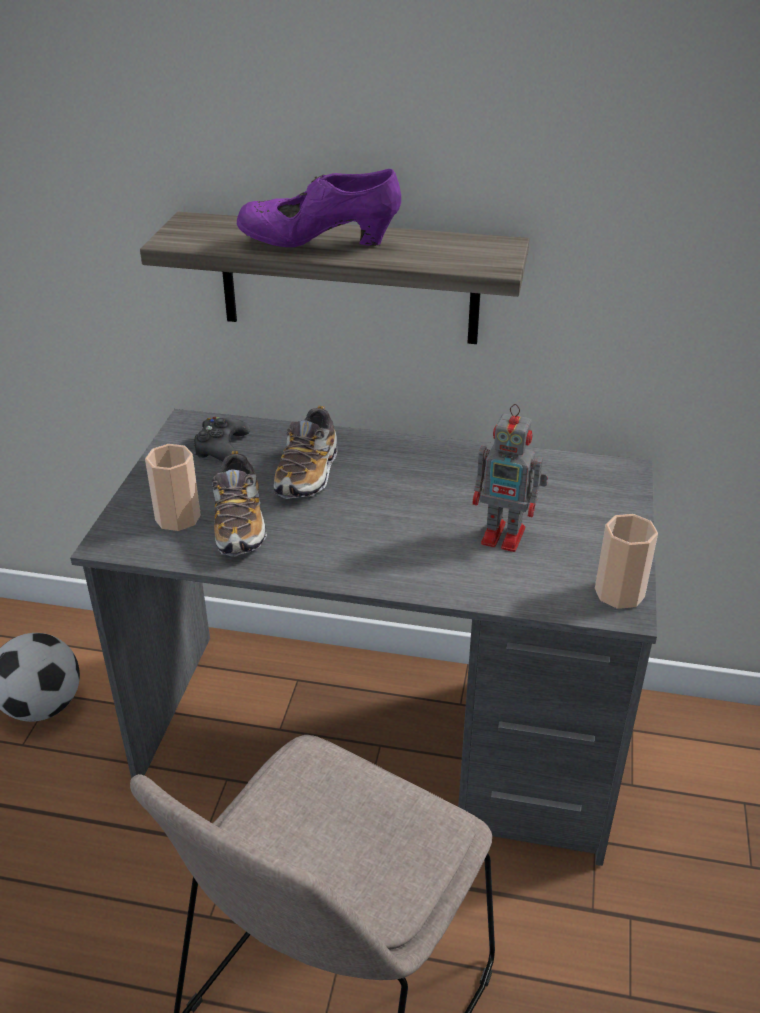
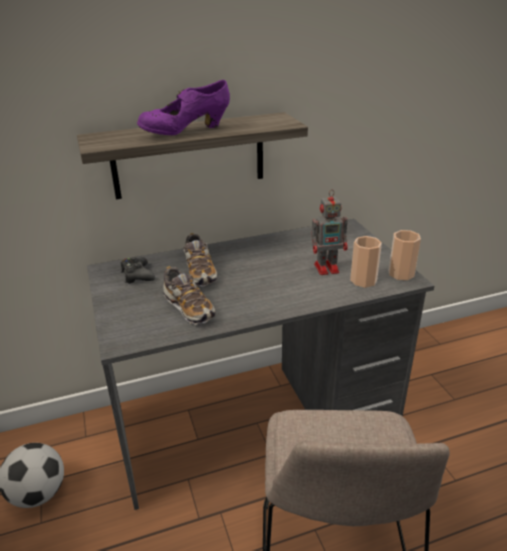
camera: 30 degrees left, 5 degrees down
cup [145,444,201,531] -> cup moved to [350,236,382,288]

